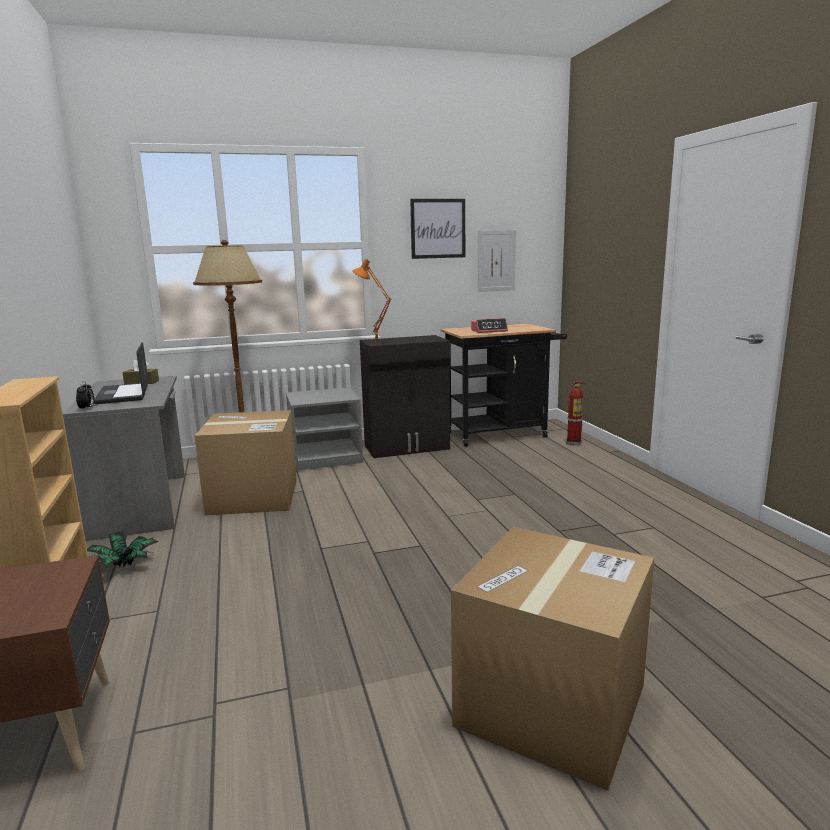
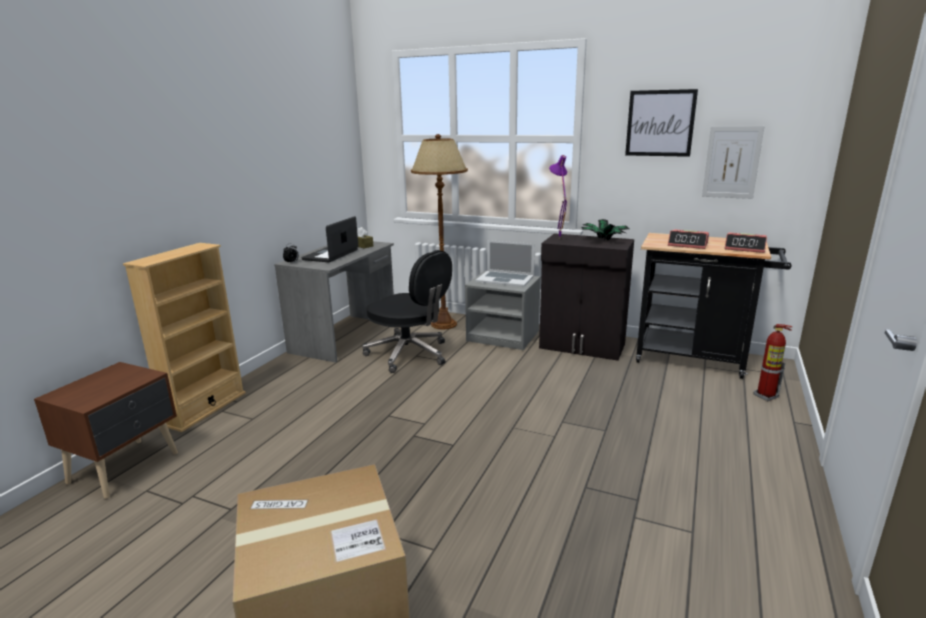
camera: 40 degrees right, 5 degrees up
potted plant [87,531,158,568] -> potted plant moved to [581,219,629,240]
cardboard box [195,410,297,516] -> black office chair [362,250,452,373]
orange table lamp [352,259,392,342] -> purple table lamp [549,155,567,239]
none -> laptop [475,240,535,287]
none -> alarm clock [724,233,767,253]

